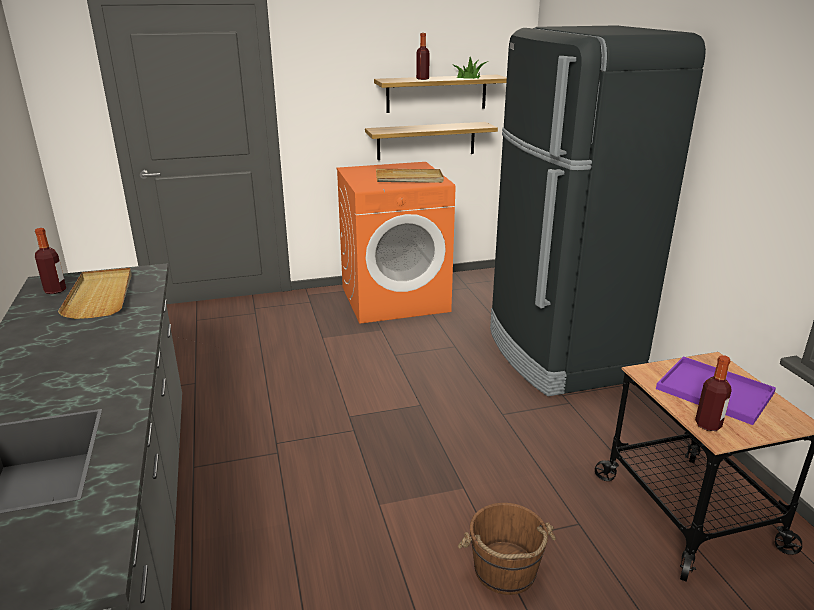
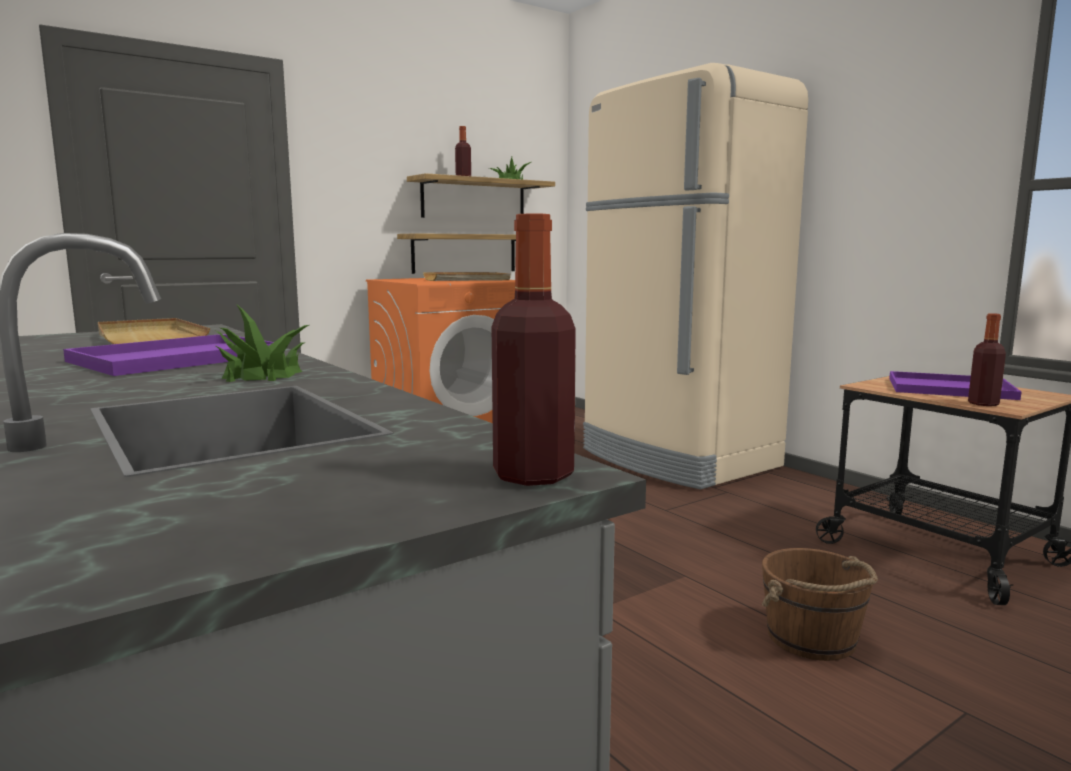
camera: 20 degrees left, 15 degrees down
bottle [35,228,66,294] -> bottle moved to [492,214,576,486]
black fridge [490,25,706,396] -> beige fridge [583,63,808,490]
none -> purple tray [63,334,274,376]
none -> potted plant [215,304,309,382]

